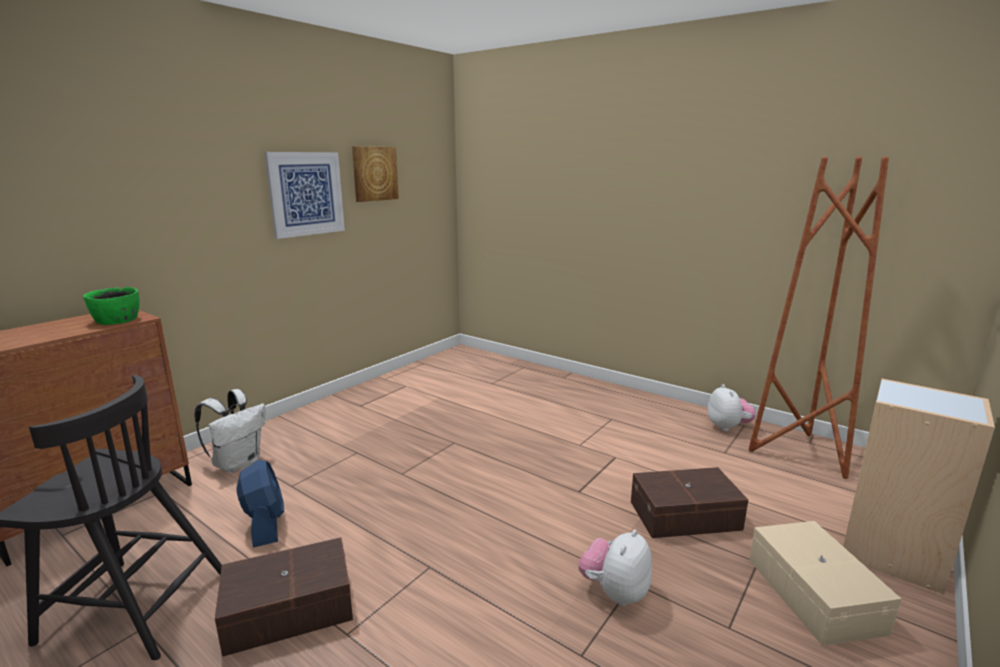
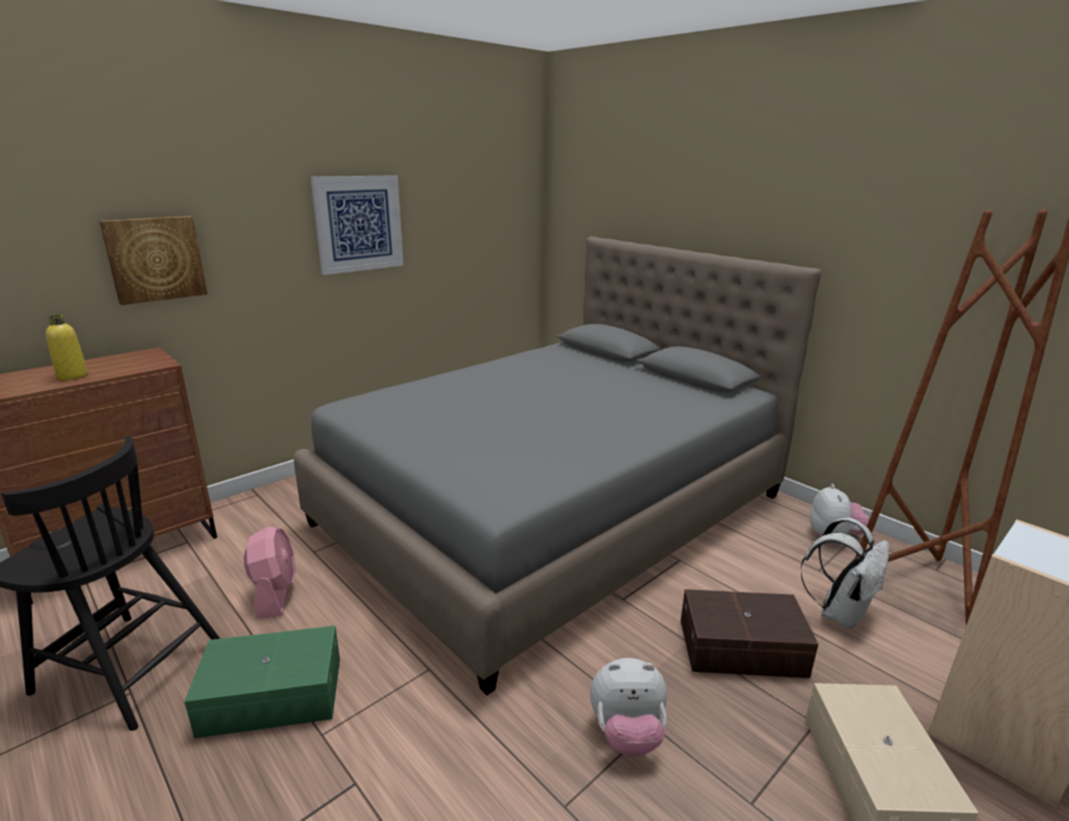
camera: 10 degrees right, 5 degrees up
green bowl [83,287,140,325] -> none
white backpack [195,389,265,473] -> white backpack moved to [800,518,889,629]
brown storage box [215,537,353,657] -> green storage box [184,626,340,739]
blue fan [236,460,284,548] -> pink fan [244,527,296,619]
picture [352,146,399,202] -> picture moved to [99,216,207,305]
plush toy [578,529,652,606] -> plush toy turned 135 degrees counterclockwise [590,658,667,757]
none -> yellow bottle [46,315,88,380]
none -> grey bed [294,237,821,695]

